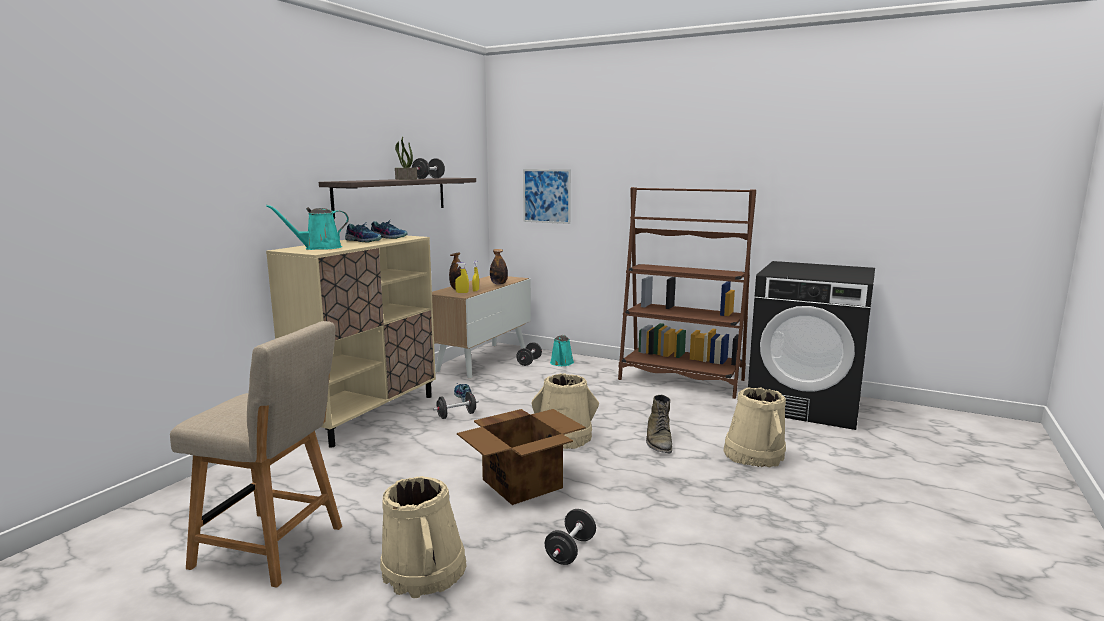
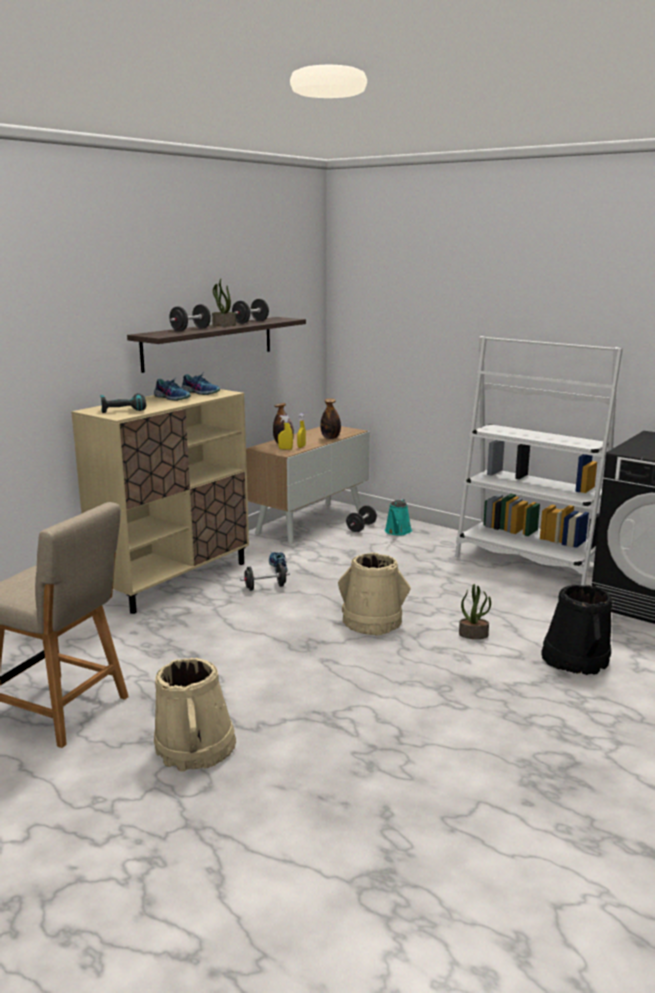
camera: 10 degrees right, 5 degrees up
turquoise watering can [266,205,349,250] -> power drill [100,393,146,413]
cardboard box [457,409,586,505] -> none
picture [523,169,571,224] -> none
black dumbbell [545,509,596,565] -> black dumbbell moved to [169,304,211,331]
brown bookcase [618,187,756,399] -> white bookcase [455,336,623,586]
green boot [646,395,672,453] -> potted plant [459,584,491,639]
beige bucket [723,387,786,467] -> black bucket [541,584,612,675]

